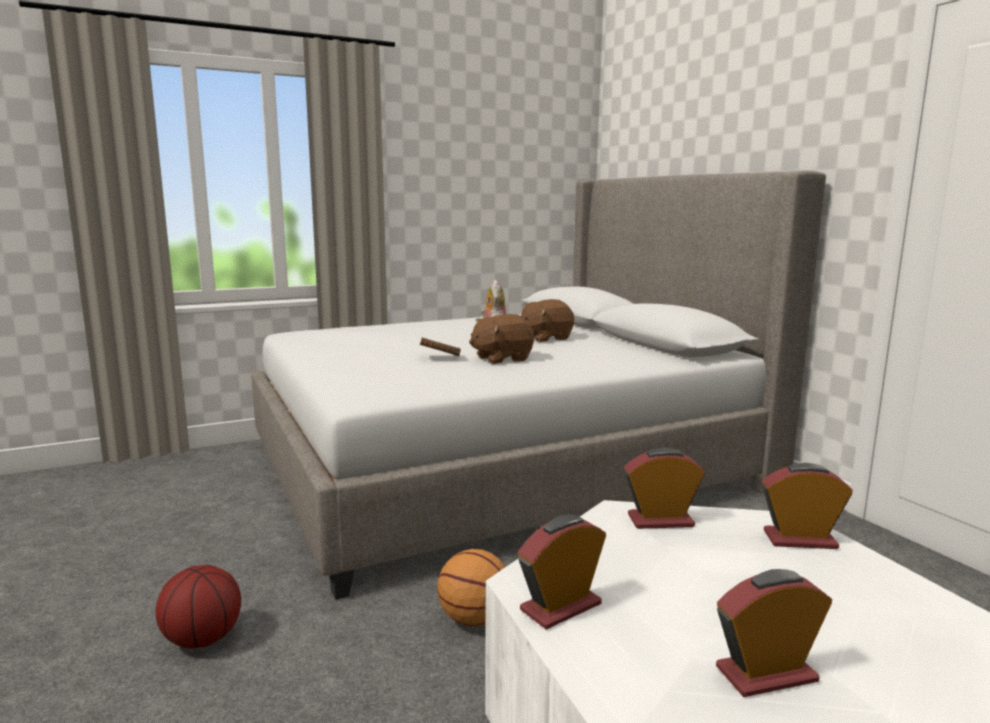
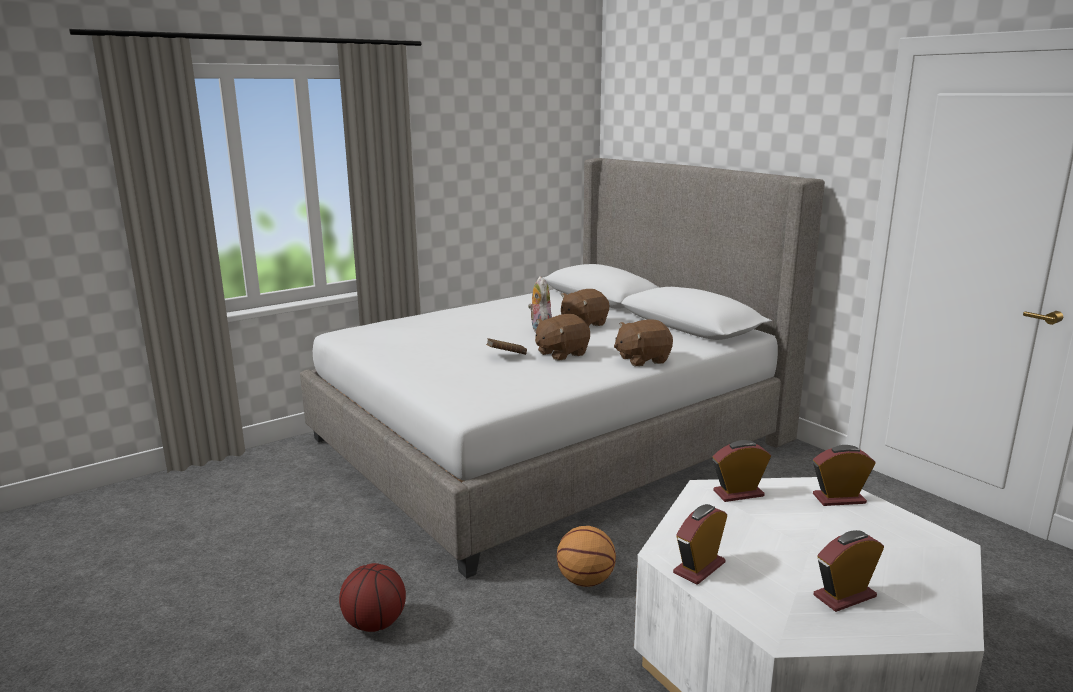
camera: 10 degrees left, 5 degrees up
none -> brown plush toy [614,319,673,366]

